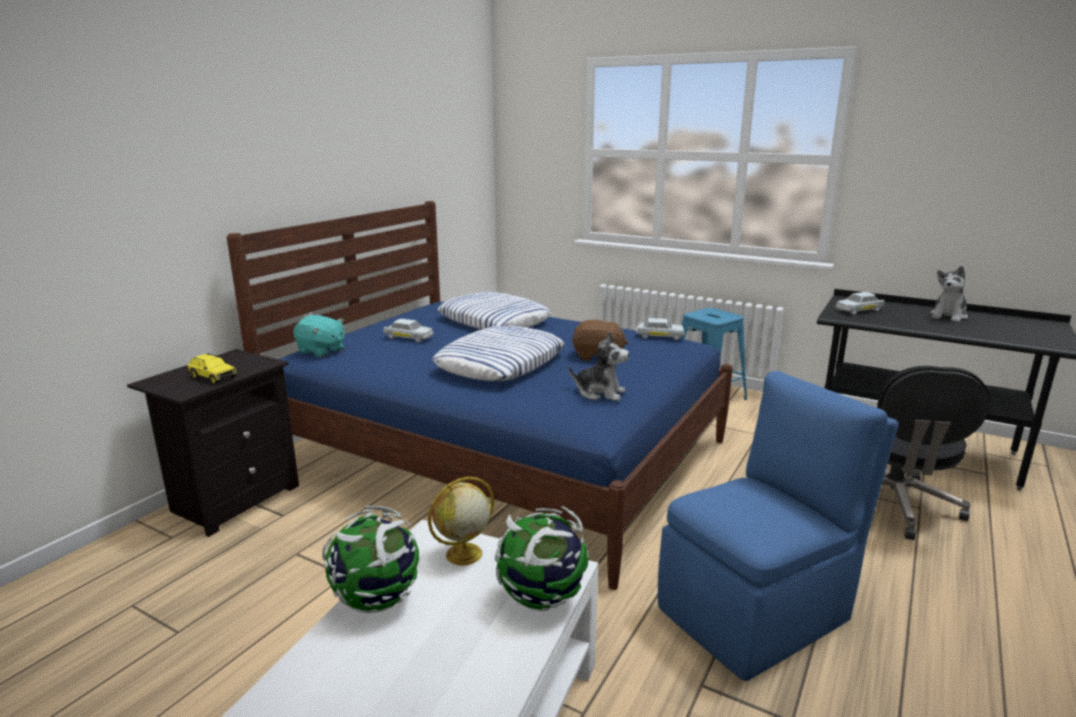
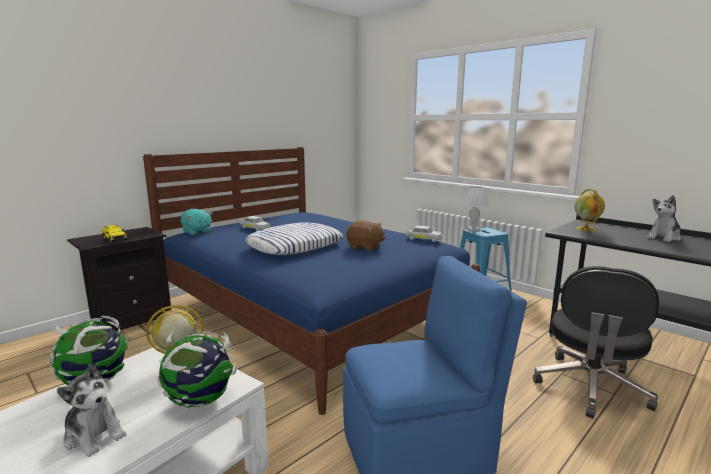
camera: 15 degrees right, 5 degrees down
pillow [438,292,551,329] -> none
plush toy [568,331,629,401] -> plush toy moved to [57,363,126,457]
white toy car [835,292,885,315] -> globe [574,189,605,232]
none -> white table lamp [462,186,489,232]

